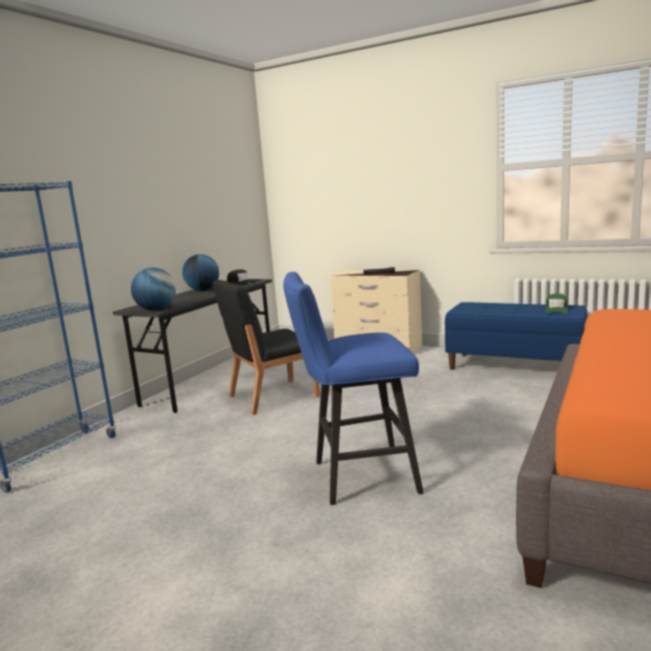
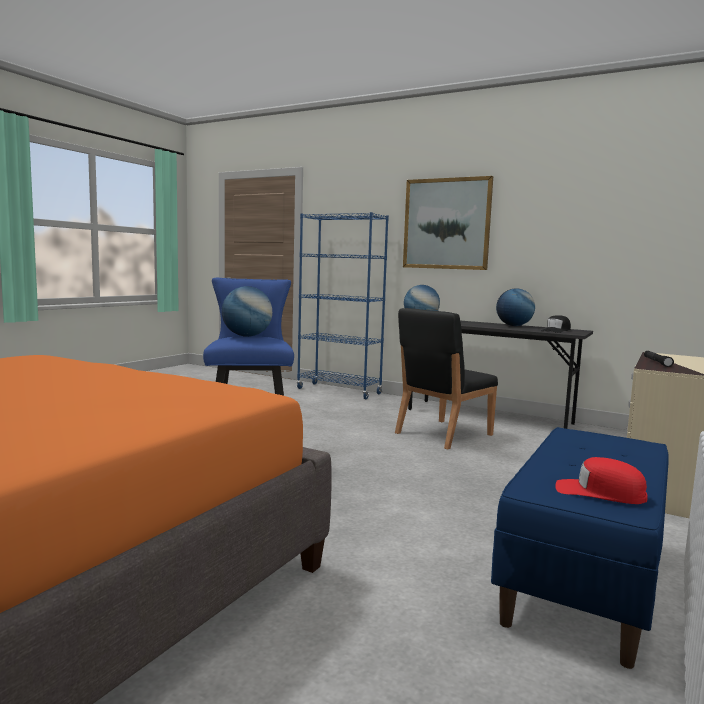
camera: 90 degrees right, 5 degrees down
black chair [213,280,320,415] -> black chair turned 105 degrees counterclockwise [395,308,498,450]
green cap [545,293,568,313] -> red cap [555,457,648,504]
none -> globe [222,286,272,337]
none -> picture [403,176,493,270]

